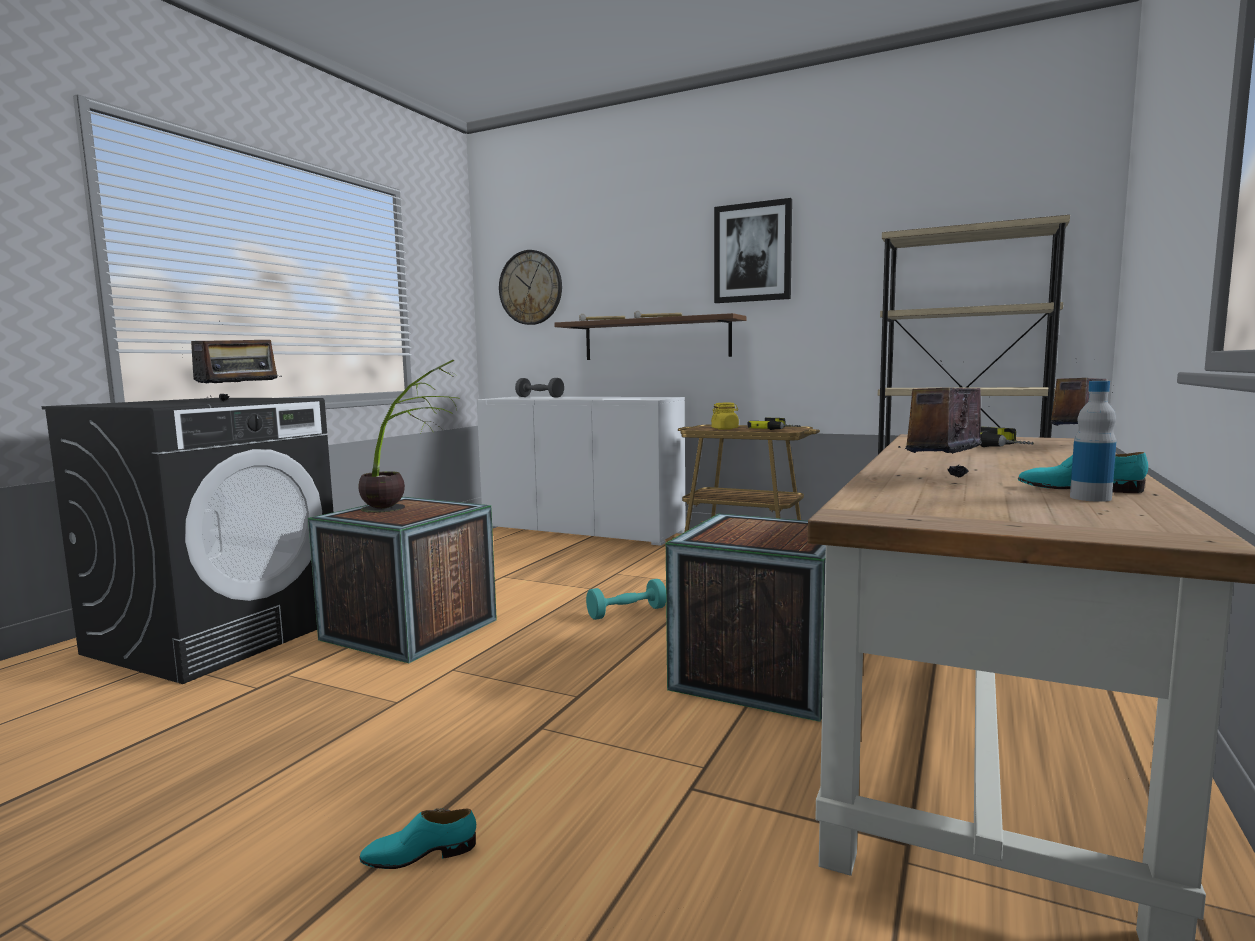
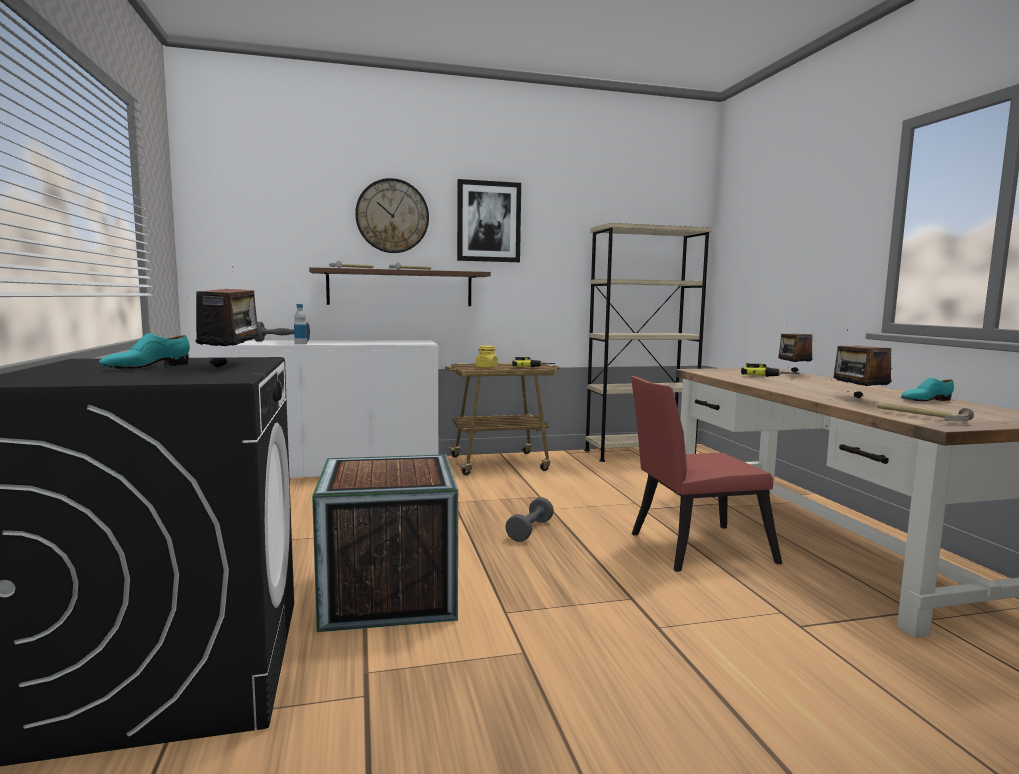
camera: 40 degrees left, 0 degrees up
potted plant [359,360,457,513] -> none
turquoise shoe [360,808,476,869] -> turquoise shoe moved to [98,333,190,369]
wall clock [499,250,562,325] -> wall clock moved to [355,178,429,253]
turquoise dumbbell [586,579,666,620] -> grey dumbbell [505,497,554,542]
crate [666,514,826,722] -> red chair [631,376,782,572]
bottle [1070,381,1116,502] -> bottle moved to [294,304,307,345]
none -> hammer [877,403,974,422]

